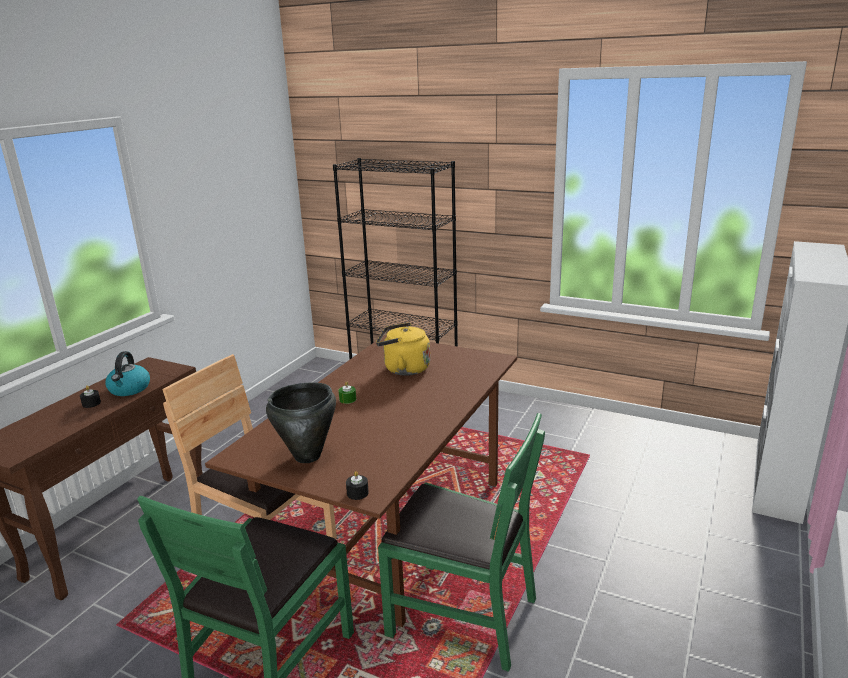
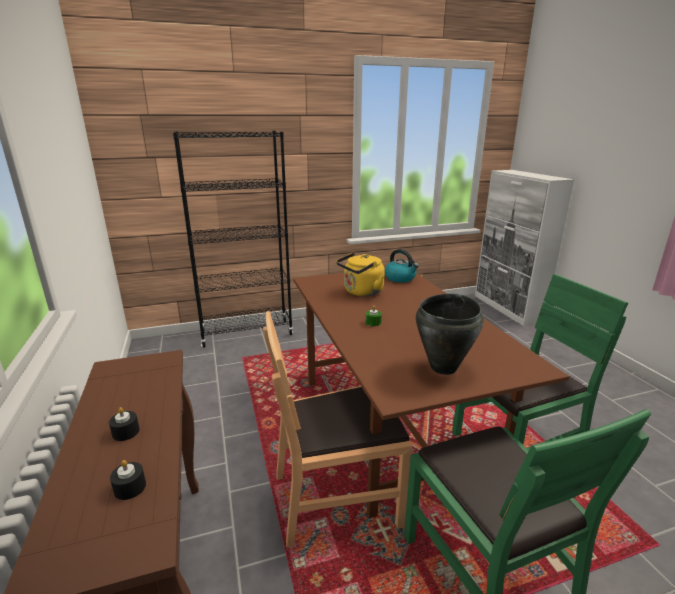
camera: 45 degrees left, 0 degrees up
kettle [105,351,150,396] -> kettle moved to [385,249,419,283]
black candle [346,471,369,500] -> black candle moved to [110,460,146,500]

